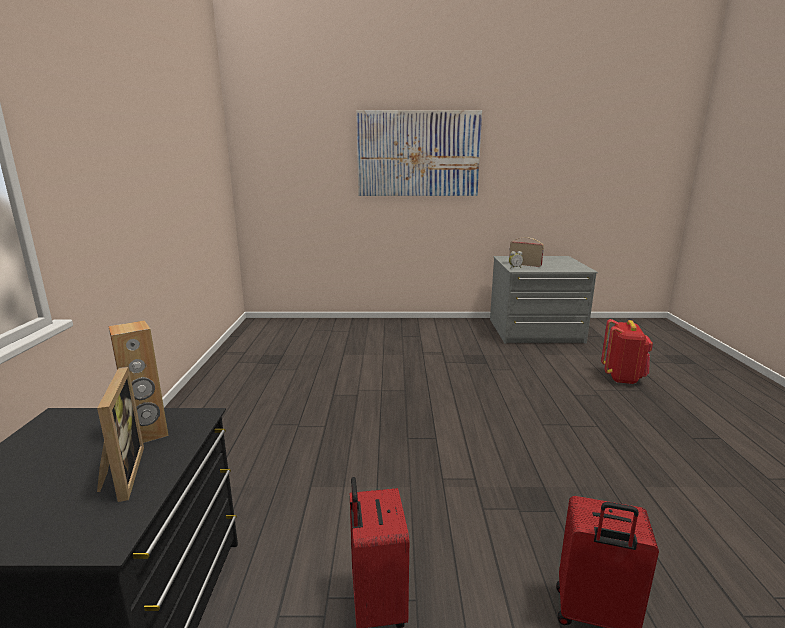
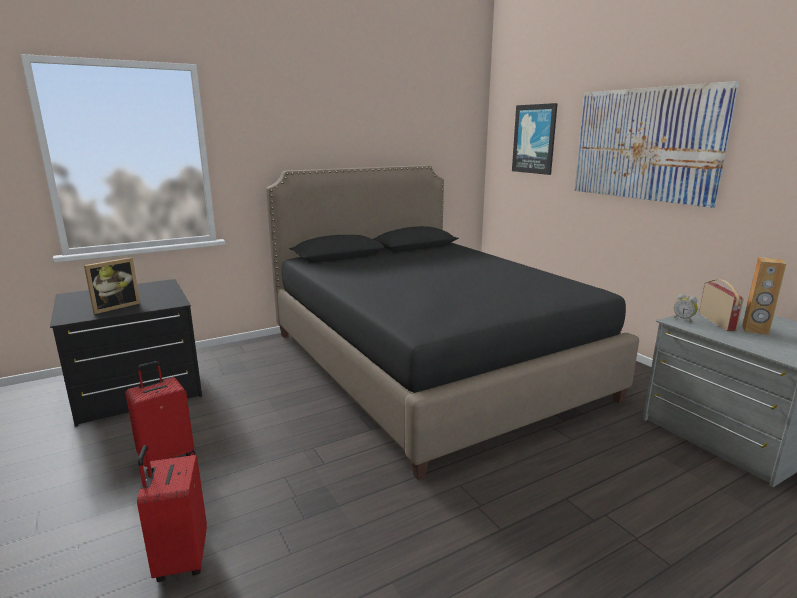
camera: 60 degrees right, 0 degrees up
brown speaker [108,320,169,443] -> brown speaker moved to [742,257,786,335]
red backpack [601,319,653,384] -> none
none -> black bed [266,165,639,480]
none -> picture [512,103,558,175]

